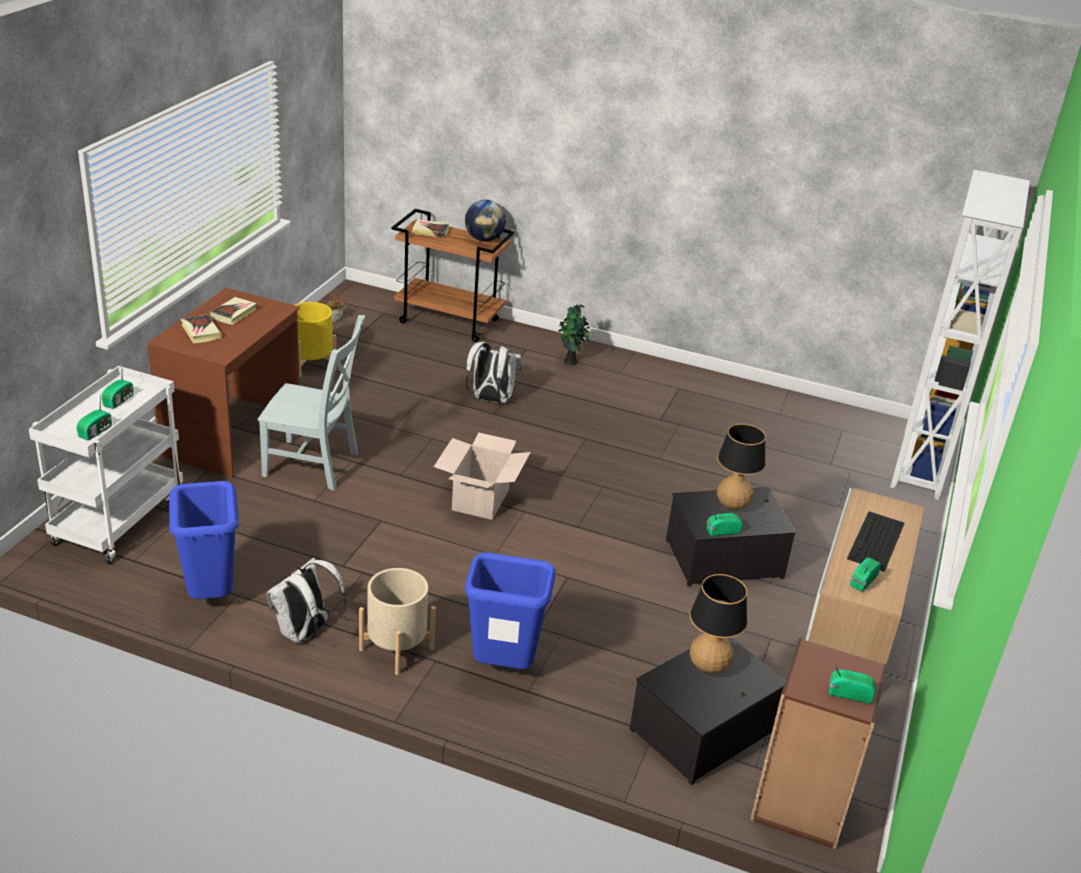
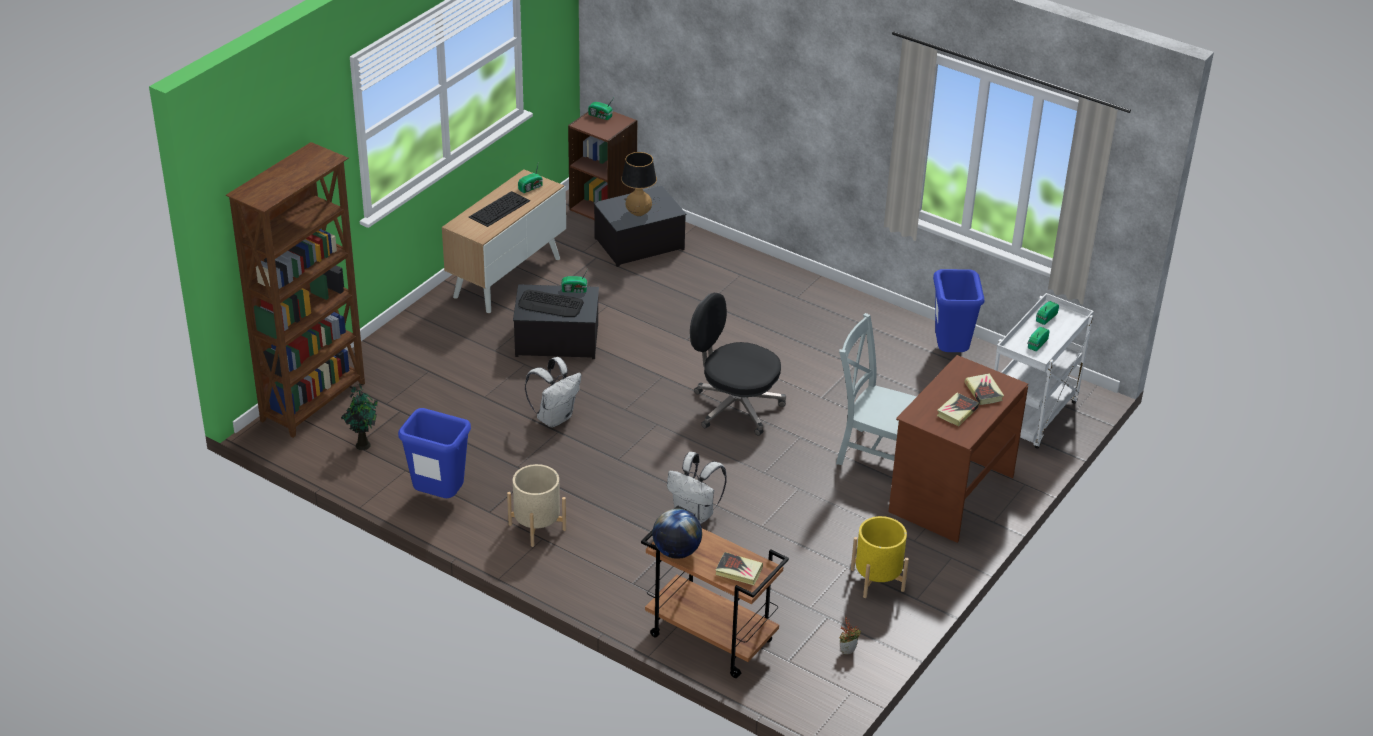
camera: 165 degrees left, 5 degrees up
white backpack [267,558,346,643] -> white backpack moved to [525,357,581,427]
beige planter [359,568,436,675] -> beige planter moved to [507,464,566,547]
cardboard box [434,433,531,520] -> black office chair [690,293,786,436]
blue trash can [465,552,555,669] -> blue trash can moved to [398,408,471,498]
potted plant [558,304,590,365] -> potted plant moved to [341,383,378,450]
table lamp [717,424,774,528] -> keyboard [518,289,584,317]
white bookcase [890,170,1030,500] -> brown bookcase [226,142,365,438]

